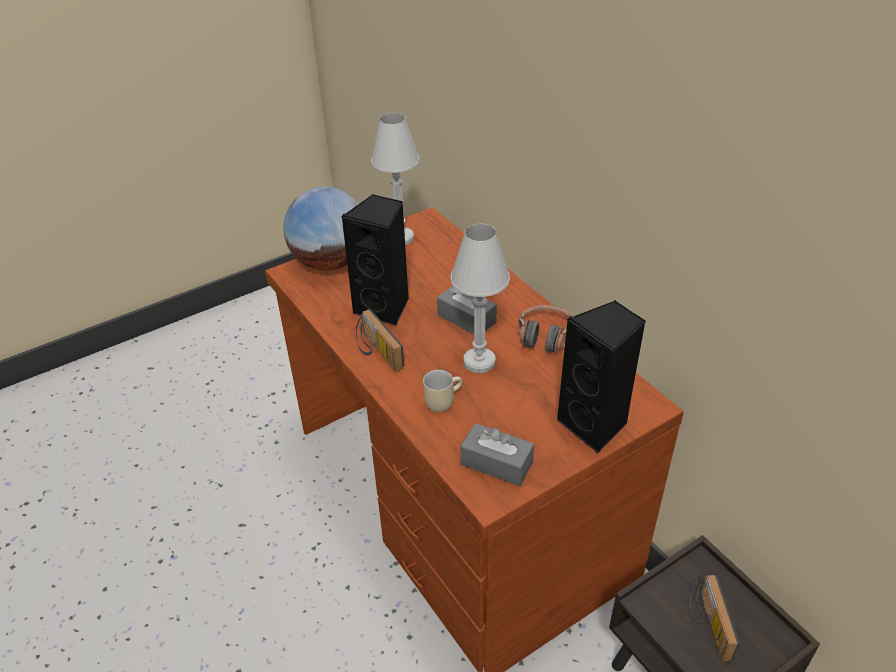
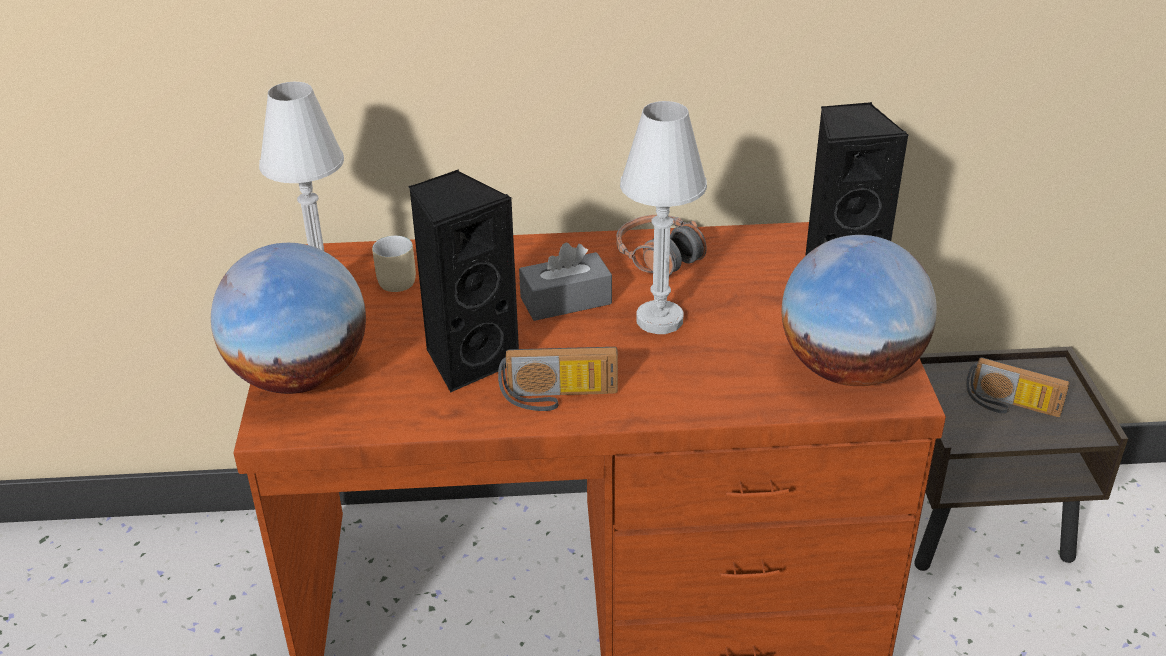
camera: 60 degrees left, 5 degrees down
beige mug [423,370,462,412] -> beige mug moved to [372,236,416,292]
grey tissue box [460,423,534,486] -> globe [782,235,937,386]

